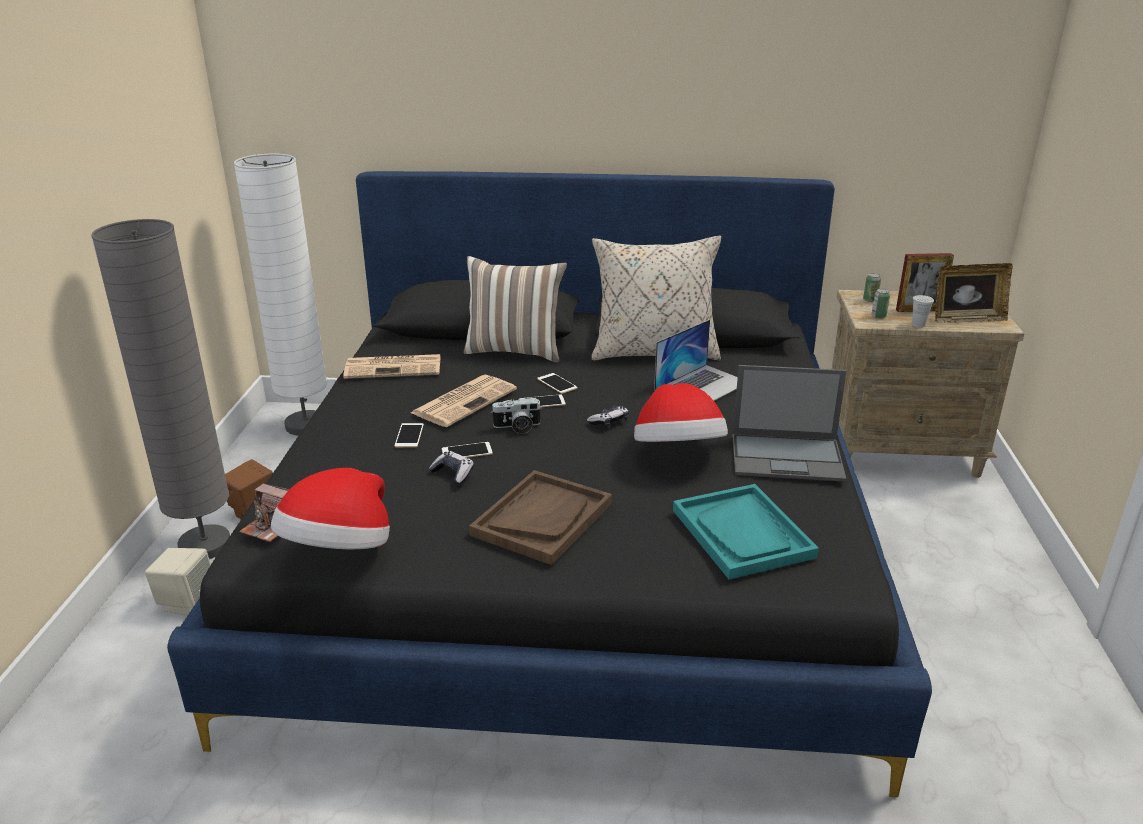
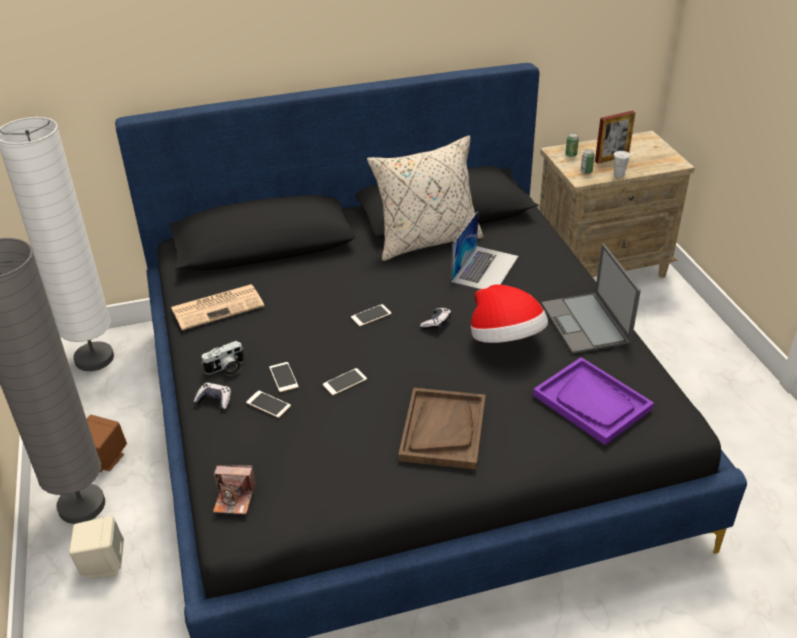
camera: 20 degrees left, 10 degrees up
hat [271,468,390,549] -> none
newspaper [411,375,517,427] -> none
game controller [429,451,474,484] -> game controller moved to [194,382,231,410]
pillow [464,256,567,362] -> none
camera [491,398,542,434] -> camera moved to [201,341,244,376]
phone [537,373,578,394] -> phone moved to [246,391,291,418]
turquoise tray [673,484,819,580] -> purple tray [533,357,654,445]
laptop [732,365,847,482] -> laptop turned 90 degrees clockwise [541,243,641,354]
picture frame [935,263,1013,323] -> none

